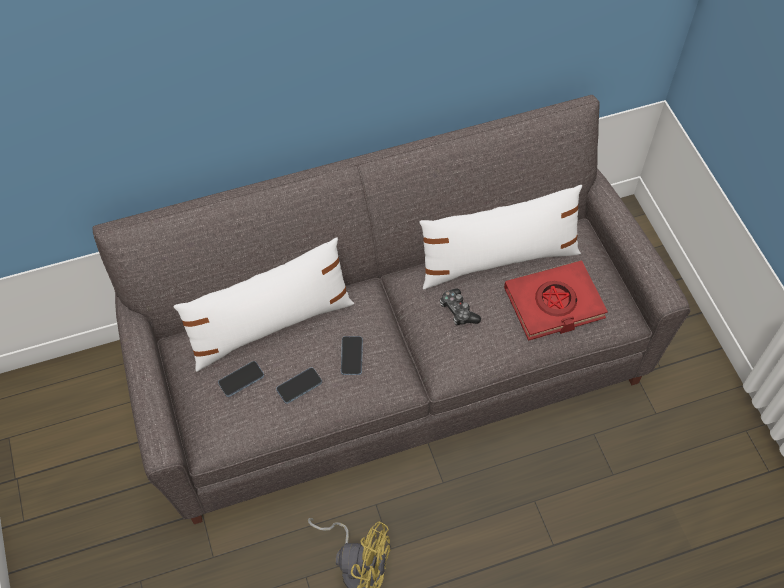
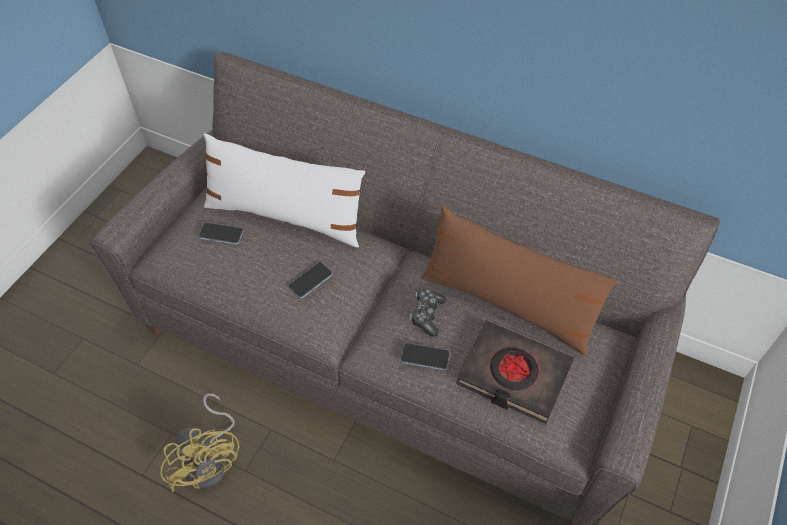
camera: 45 degrees right, 5 degrees down
phone [276,367,322,404] -> phone moved to [401,343,450,370]
white pillow [419,185,582,290] -> brown pillow [421,206,619,356]
red book [504,260,608,341] -> black book [456,320,574,424]

